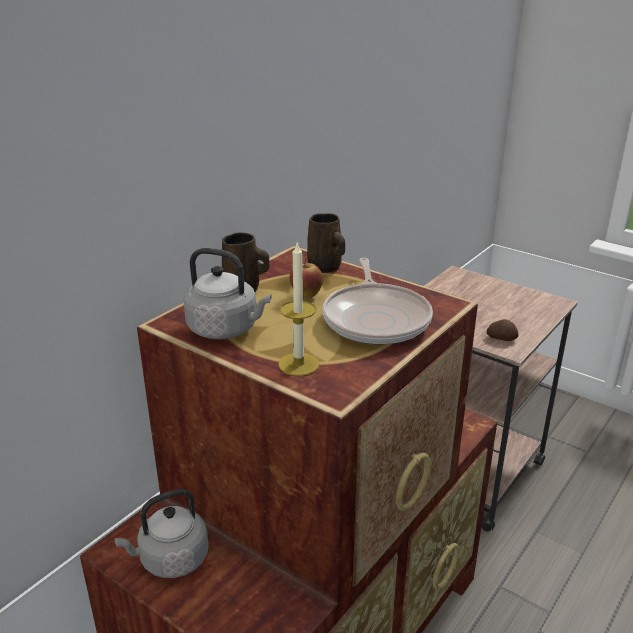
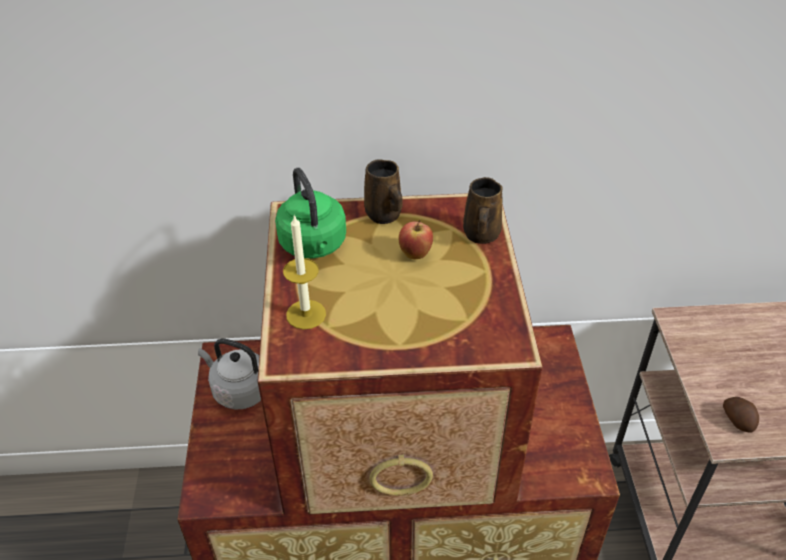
camera: 50 degrees right, 15 degrees up
grey kettle [184,248,271,339] -> green kettle [275,168,346,258]
frying pan [323,257,433,344] -> none

